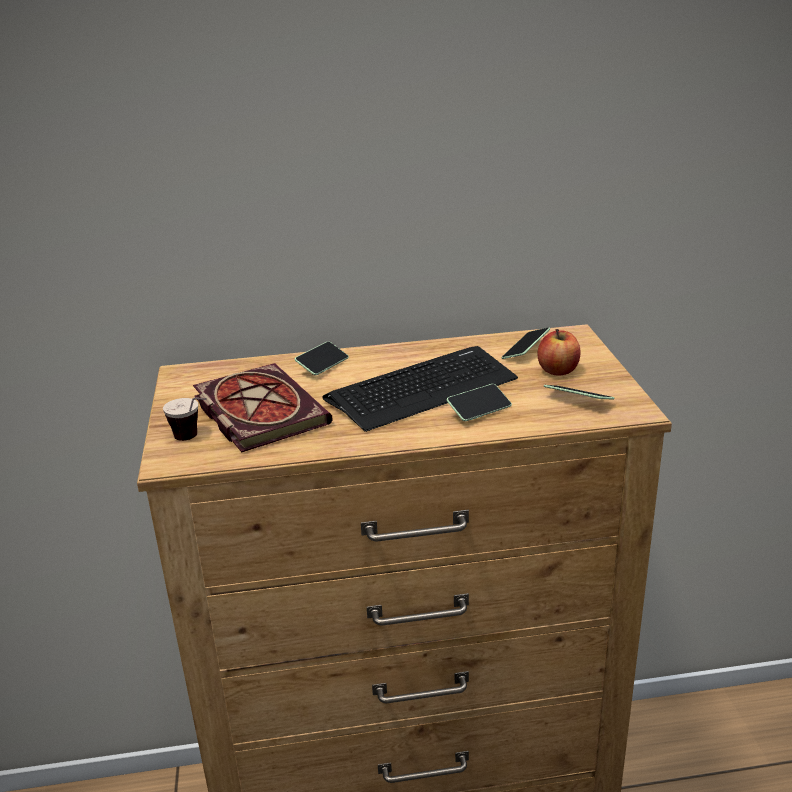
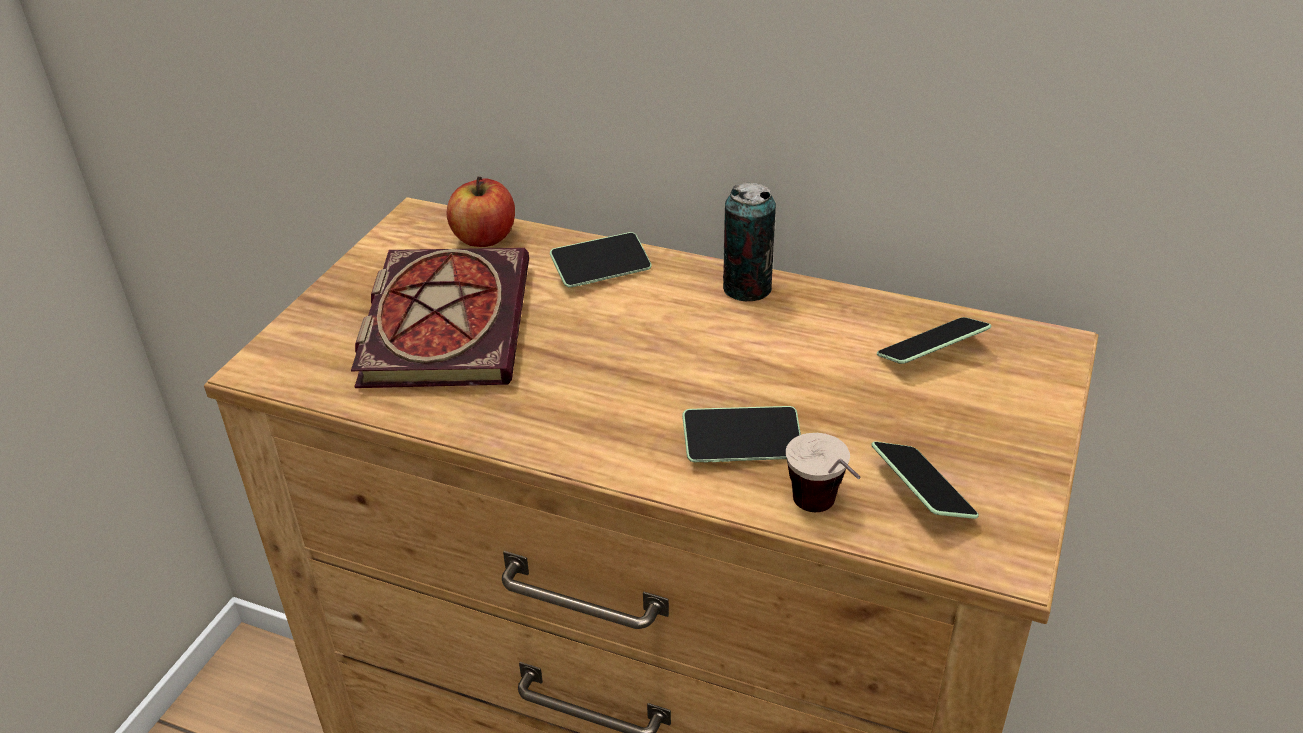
camera: 30 degrees right, 10 degrees up
cup [163,397,207,441] -> cup moved to [786,433,861,512]
keyboard [322,346,518,432] -> none
apple [537,329,581,376] -> apple moved to [446,176,515,247]
none -> can [723,182,776,301]

